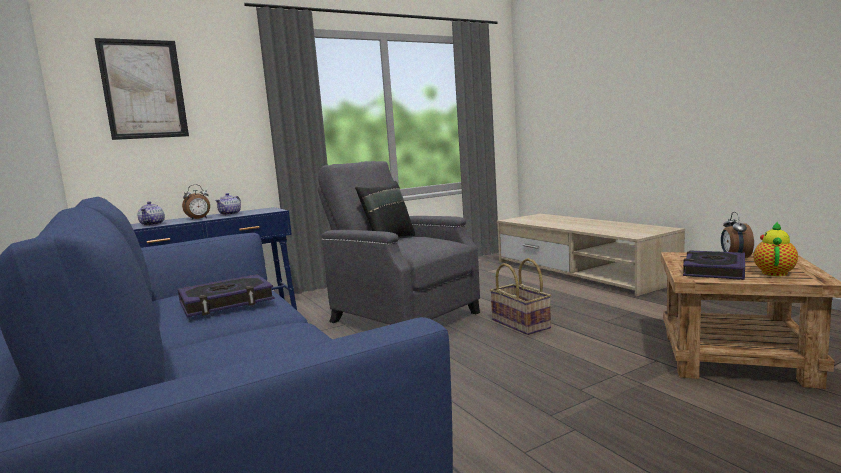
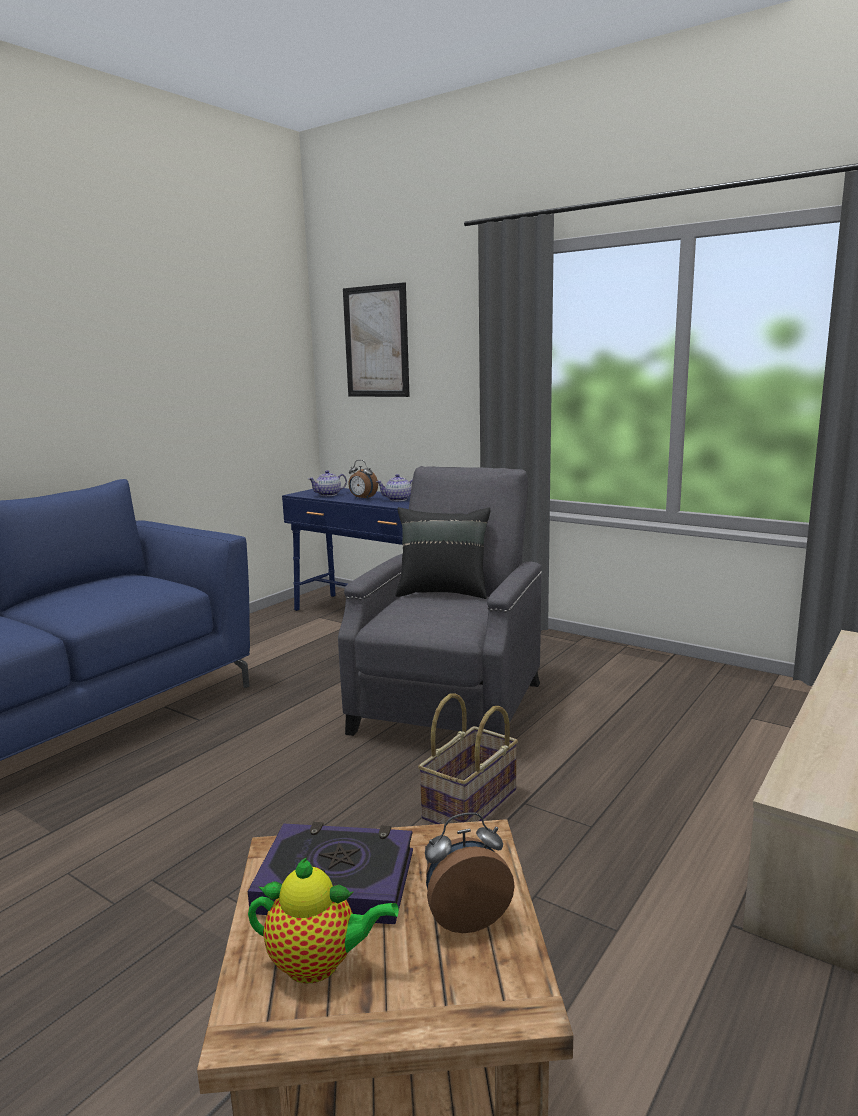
camera: 65 degrees right, 5 degrees up
book [178,274,275,317] -> none

